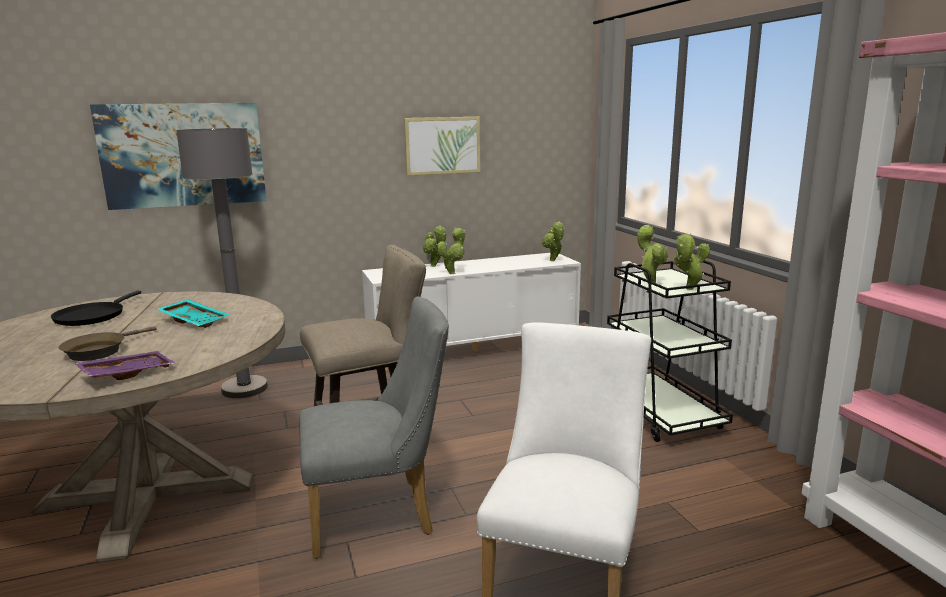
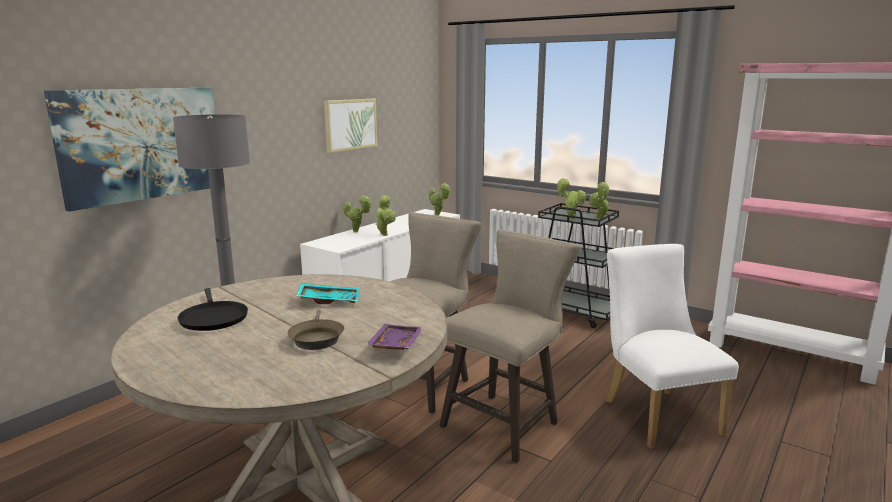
camera: 35 degrees left, 0 degrees up
grey chair [299,297,449,559] -> beige stool [439,229,581,463]

